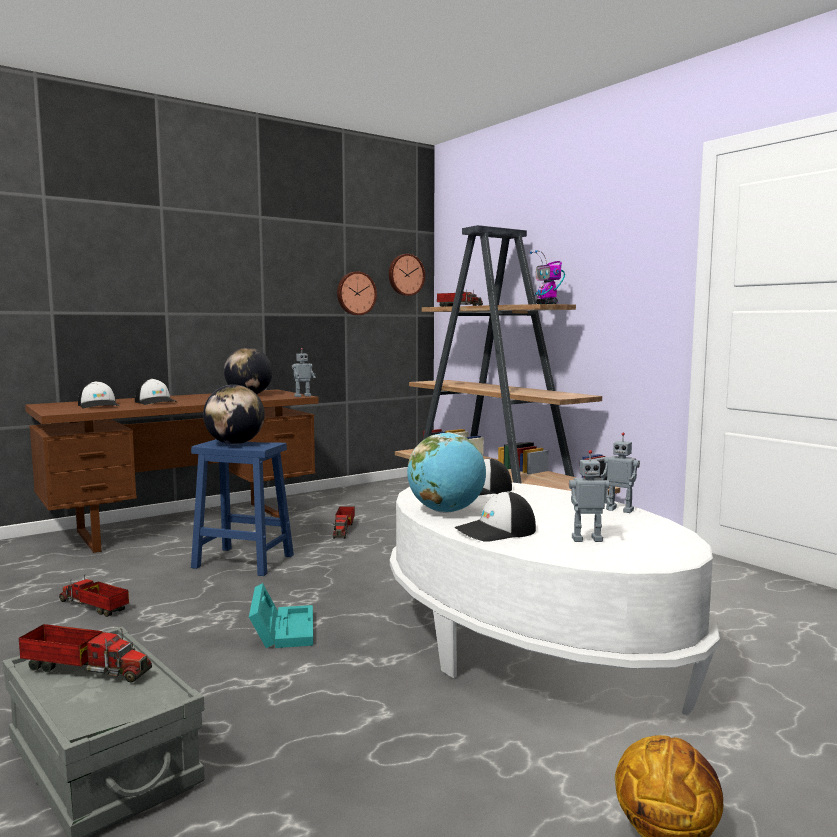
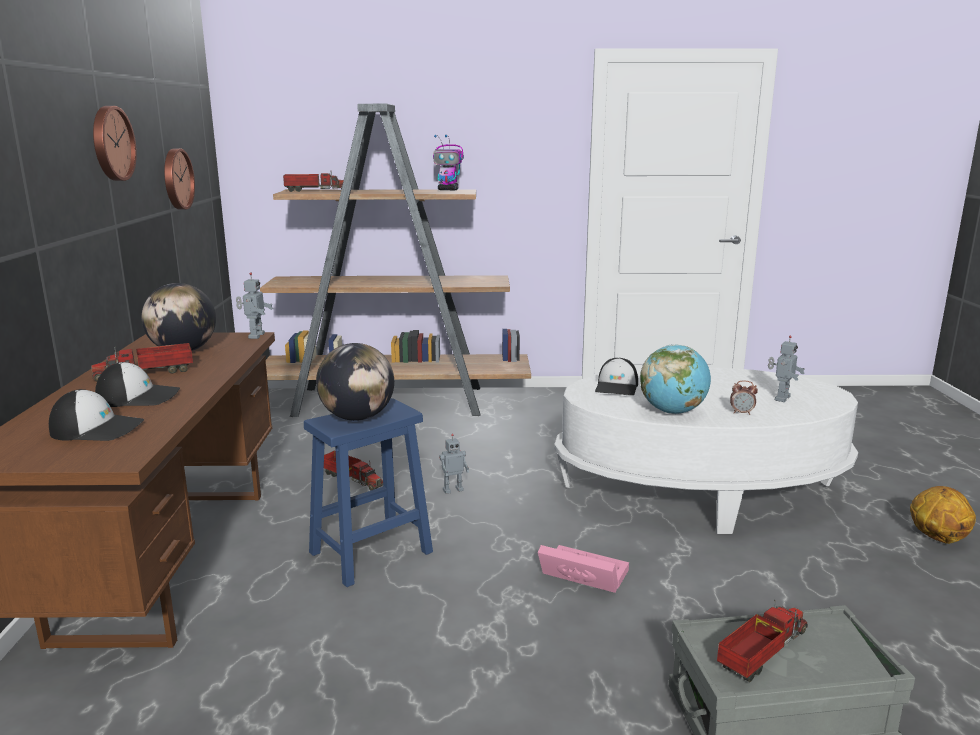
camera: 55 degrees left, 10 degrees up
toy truck [59,575,129,617] -> toy truck moved to [91,343,193,382]
turquoise storage box [249,583,313,648] -> pink storage box [538,545,629,593]
wall clock [389,254,425,296] -> wall clock moved to [93,106,137,181]
cap [455,491,536,542] -> alarm clock [730,380,758,415]
toy robot [600,433,640,513] -> toy robot moved to [439,434,469,494]

